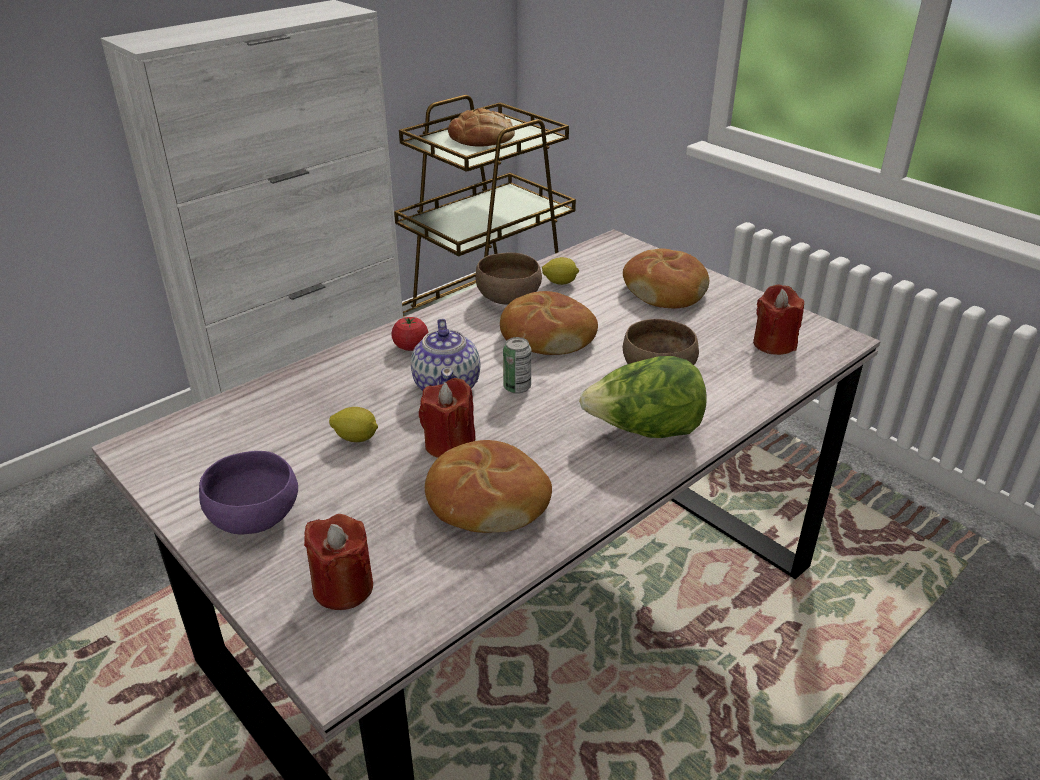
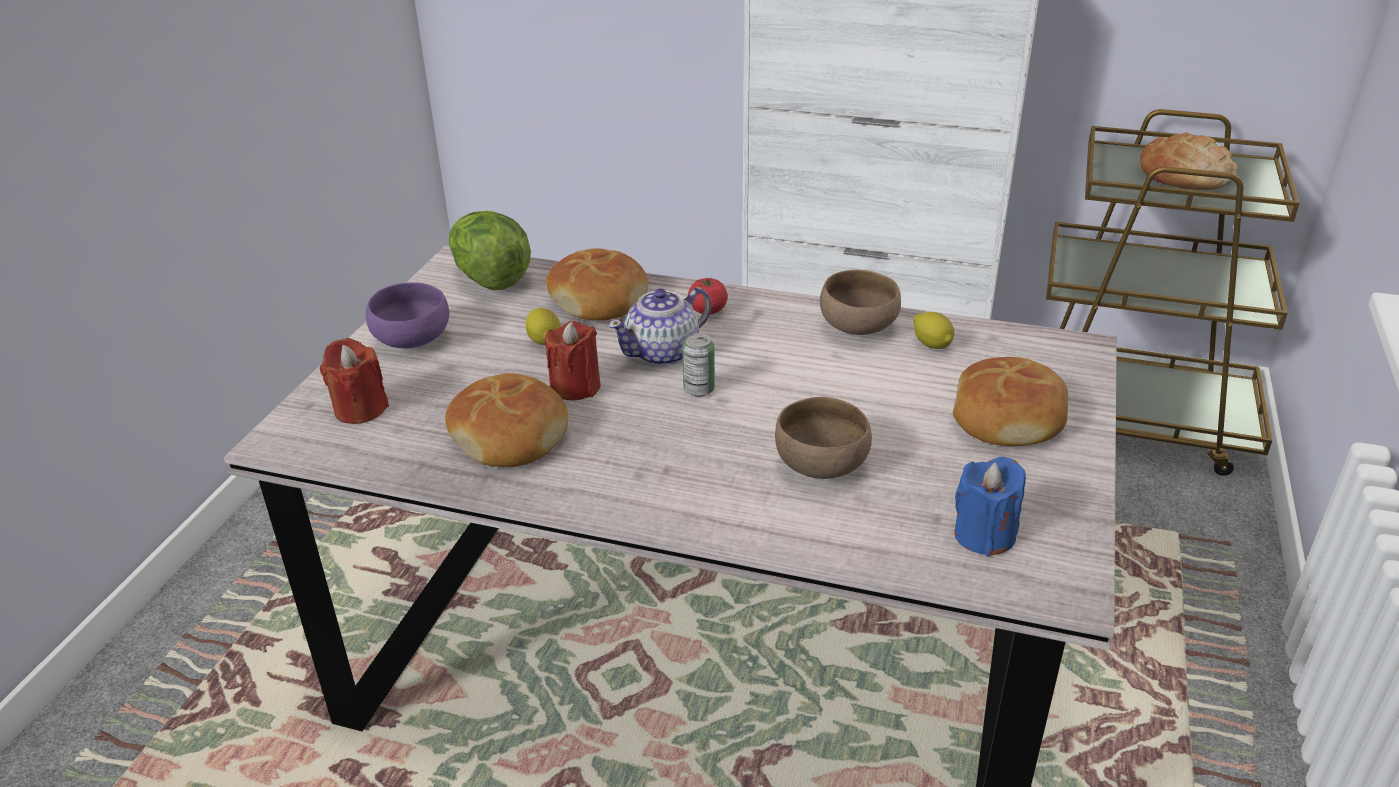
camera: 60 degrees right, 0 degrees up
bread [500,291,598,355] -> bread moved to [546,249,648,320]
lettuce [579,356,707,438] -> lettuce moved to [449,211,531,290]
red candle [753,284,804,355] -> blue candle [954,457,1026,557]

